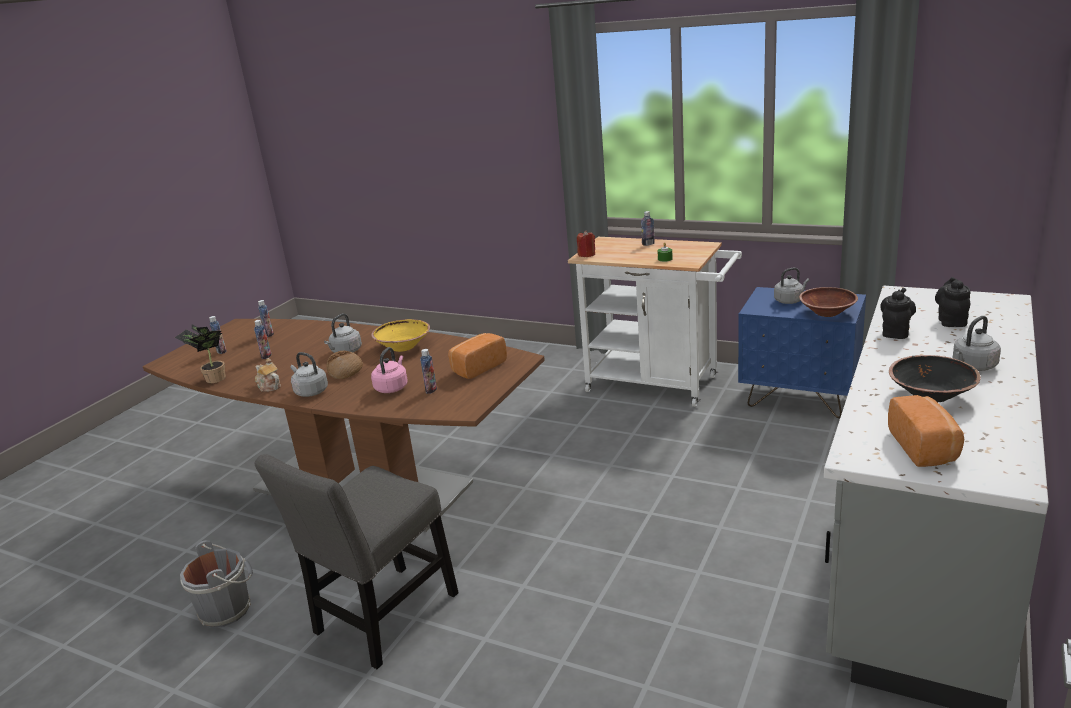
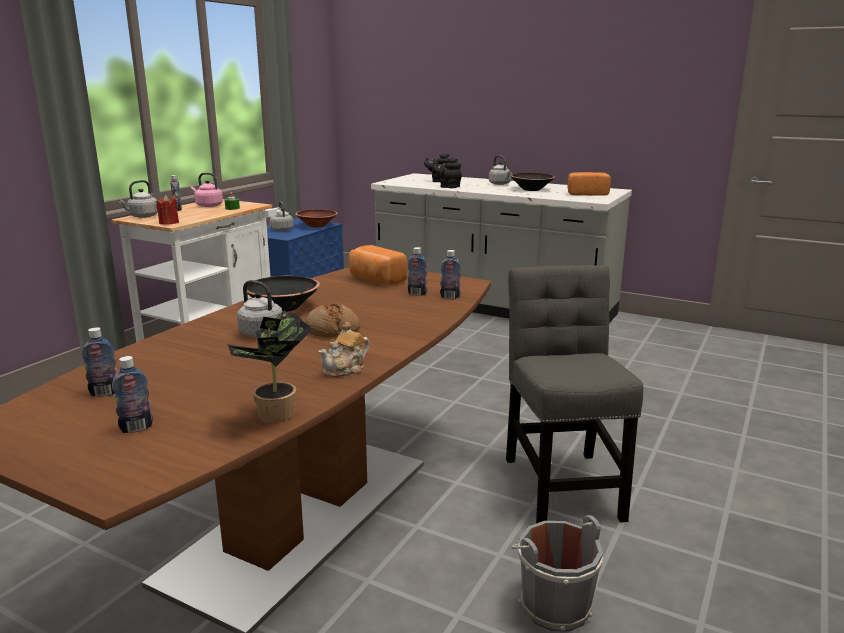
camera: 90 degrees left, 5 degrees down
bottle [254,320,271,359] -> bottle moved to [440,250,461,299]
grey chair [255,454,459,669] -> grey chair turned 135 degrees counterclockwise [506,265,643,524]
grey kettle [290,352,328,397] -> grey kettle moved to [119,180,158,218]
yellow bowl [371,319,430,352] -> black bowl [247,276,320,312]
pink kettle [371,347,408,393] -> pink kettle moved to [191,173,223,207]

